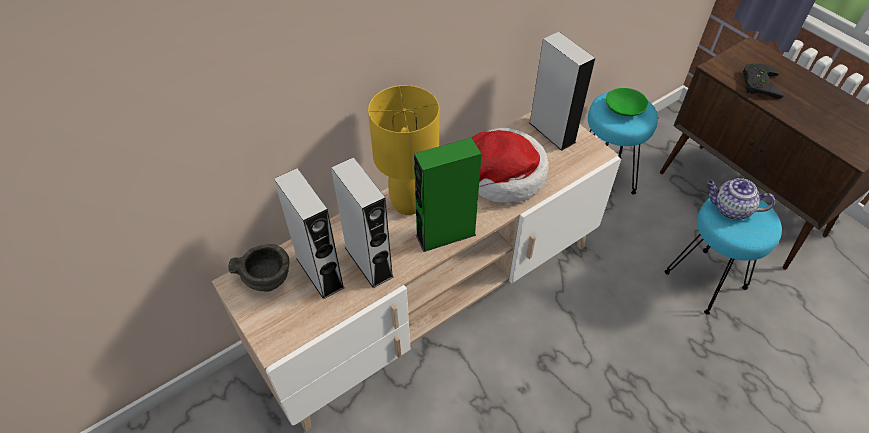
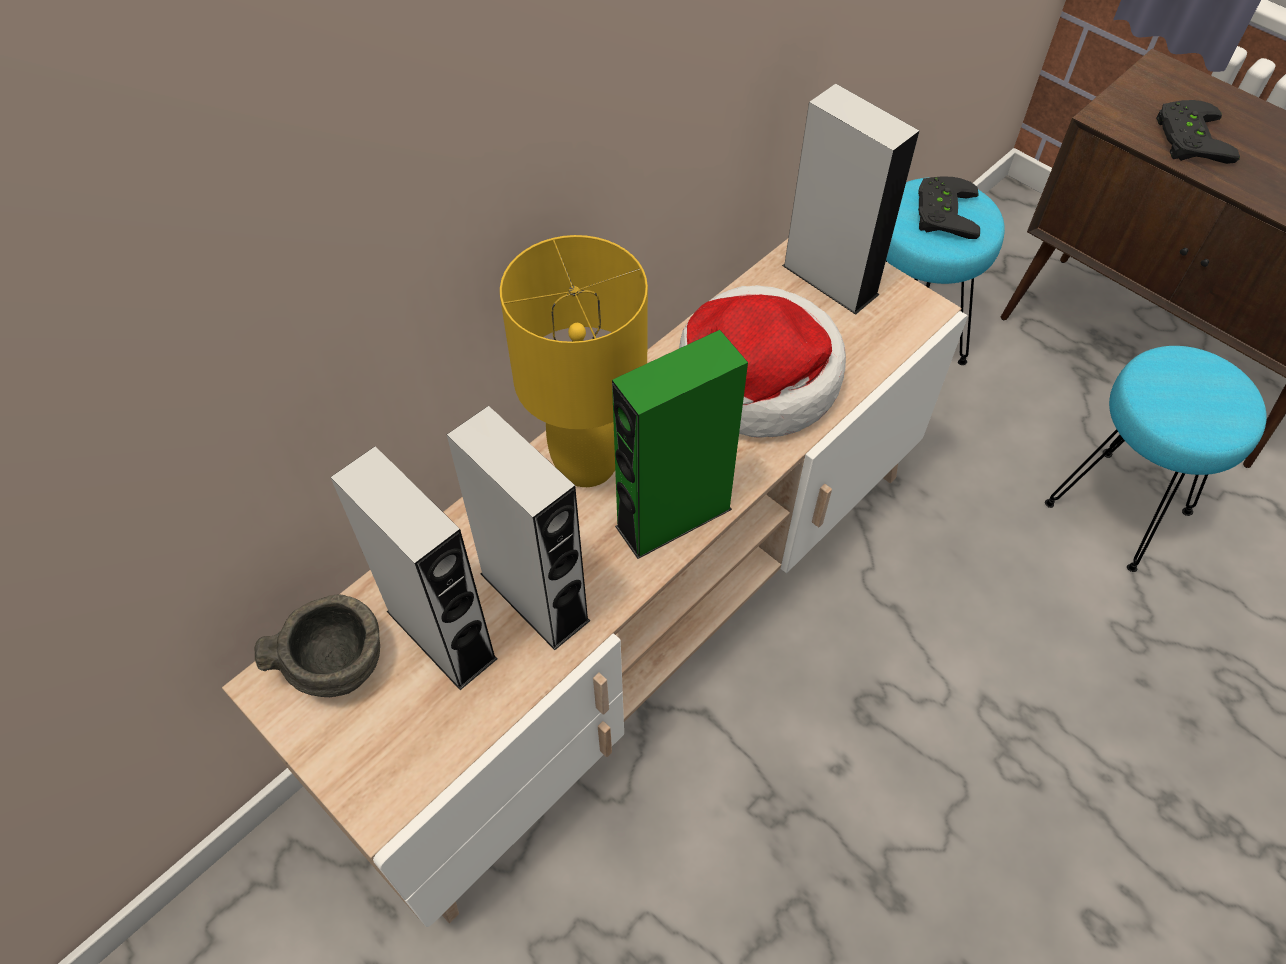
camera: 10 degrees left, 5 degrees up
green bowl [606,88,648,116] -> black game controller [918,176,980,239]
teapot [707,178,775,220] -> none

